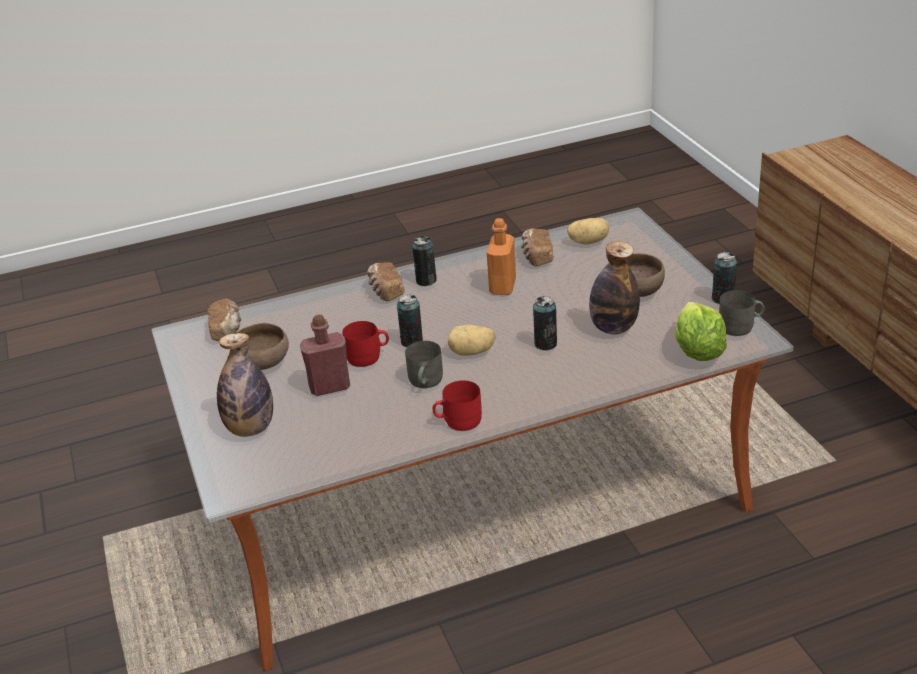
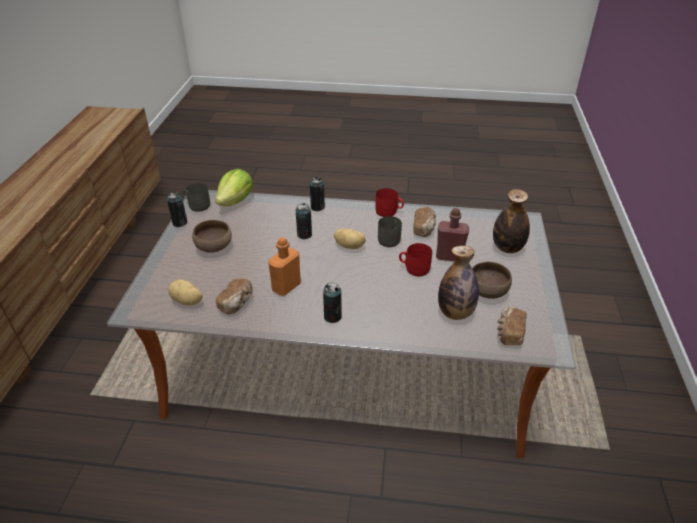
camera: 155 degrees left, 5 degrees up
bread [367,263,404,301] -> bread moved to [413,207,436,237]
can [397,295,423,347] -> can moved to [310,177,325,211]
bottle [589,241,640,335] -> bottle moved to [438,246,479,320]

